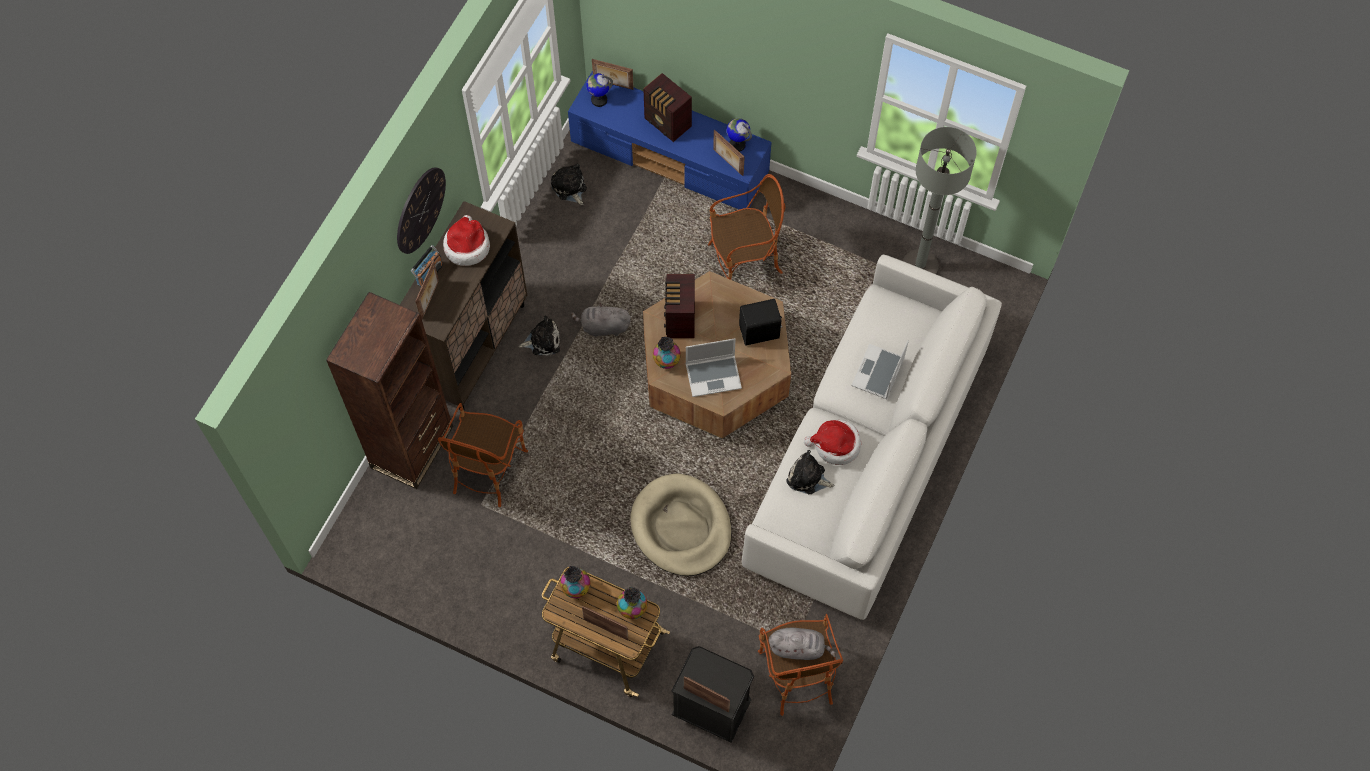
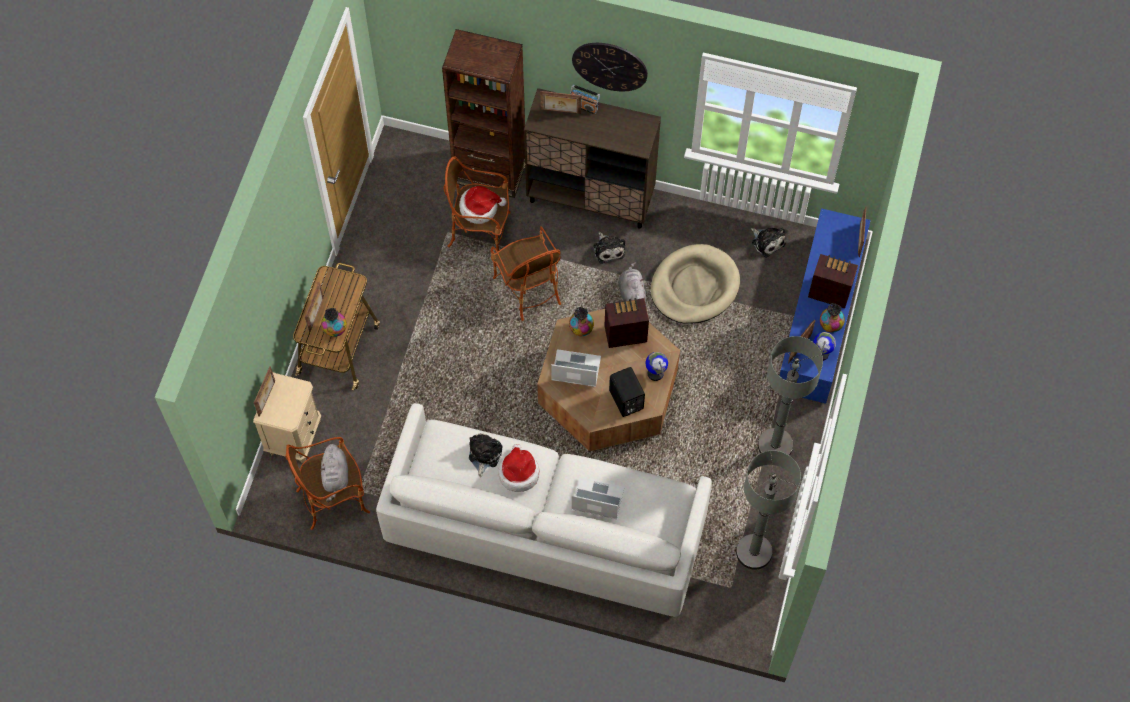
camera: 80 degrees right, 0 degrees up
hat [443,215,490,266] -> hat moved to [459,186,507,224]
plush toy [551,164,587,205] -> plush toy turned 90 degrees clockwise [751,227,786,258]
vase [560,566,591,598] -> vase moved to [820,303,845,333]
globe [586,73,613,107] -> globe moved to [646,352,668,381]
beige dog bed [630,474,732,576] -> beige dog bed moved to [651,244,740,324]
radio [643,73,692,142] -> radio turned 75 degrees clockwise [808,254,858,309]
black nightstand [671,646,754,743] -> beige nightstand [253,373,321,463]
laptop [686,338,742,397] -> laptop turned 120 degrees clockwise [551,349,601,387]
armchair [708,174,785,280] -> armchair moved to [490,226,561,321]
none -> grey floor lamp [758,336,823,456]

